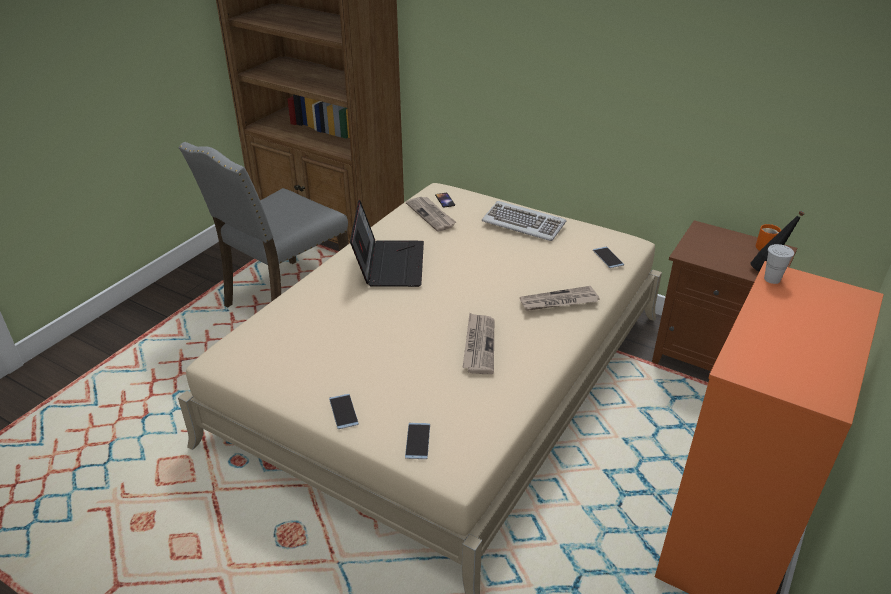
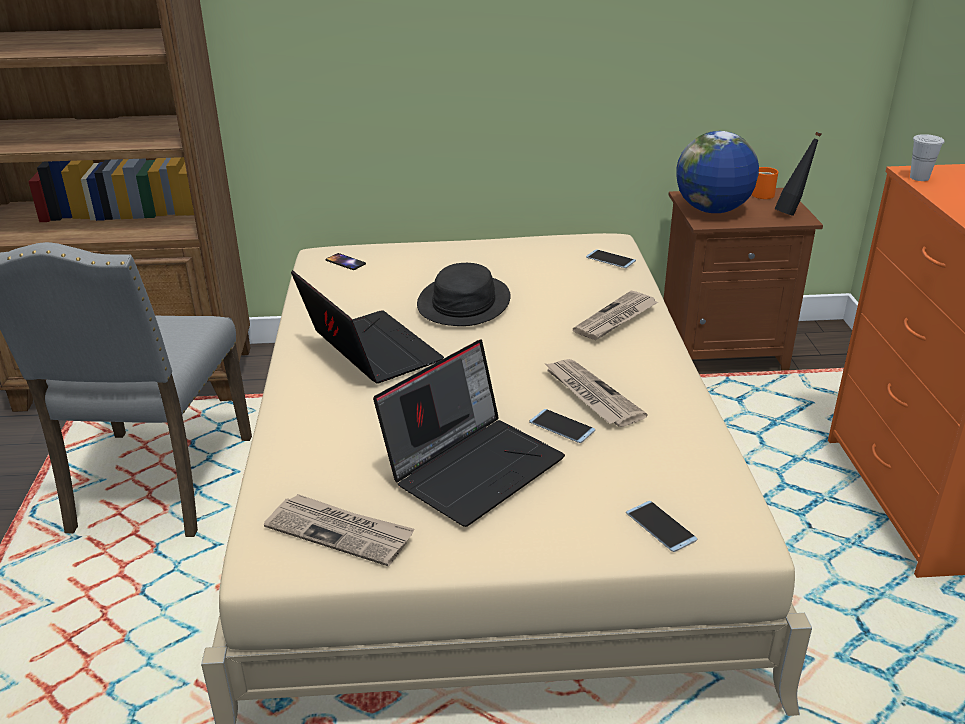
camera: 35 degrees left, 5 degrees down
phone [329,394,359,429] -> phone moved to [529,409,595,443]
newspaper [406,197,456,232] -> newspaper moved to [264,494,414,566]
keyboard [482,201,566,241] -> none
none -> laptop [373,339,565,527]
none -> black hat [417,263,511,326]
none -> globe [676,131,759,213]

